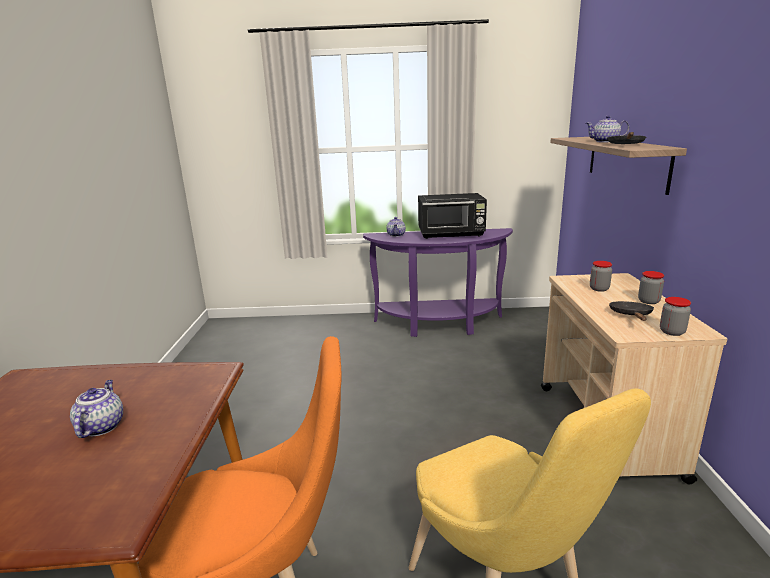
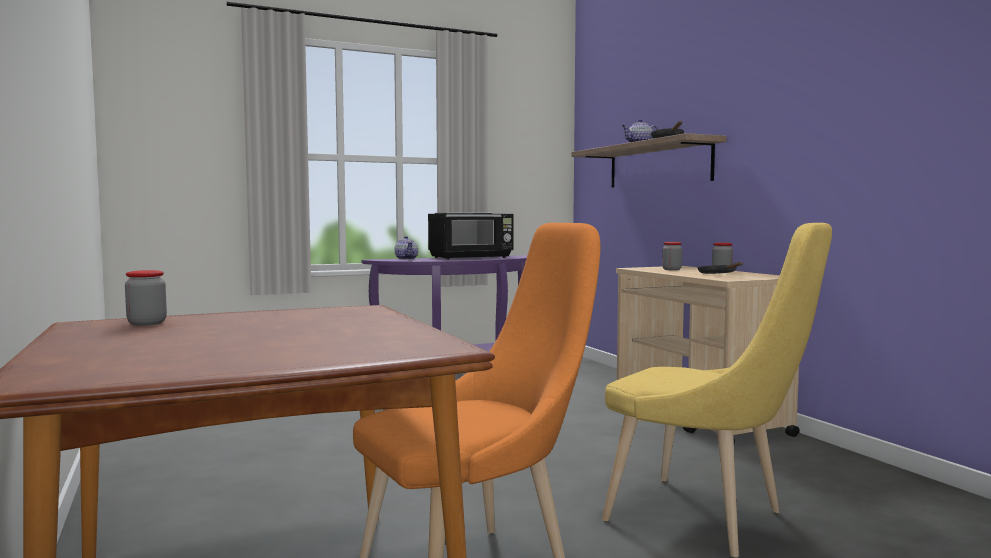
camera: 25 degrees left, 15 degrees down
teapot [70,380,123,438] -> none
jar [660,297,691,336] -> jar moved to [125,270,167,326]

